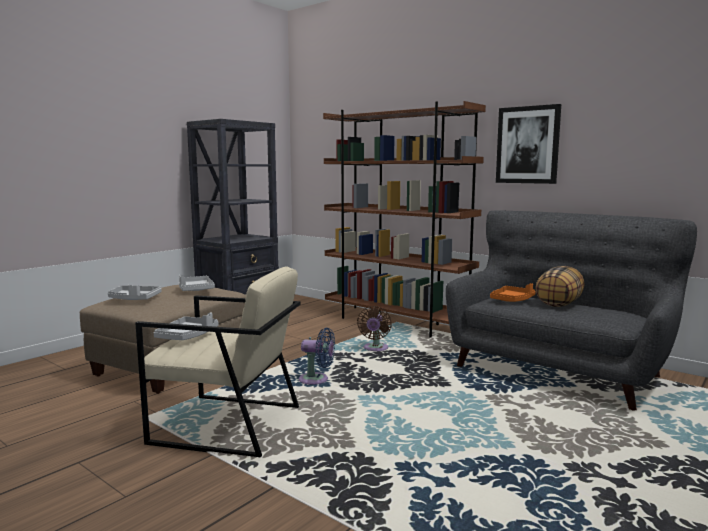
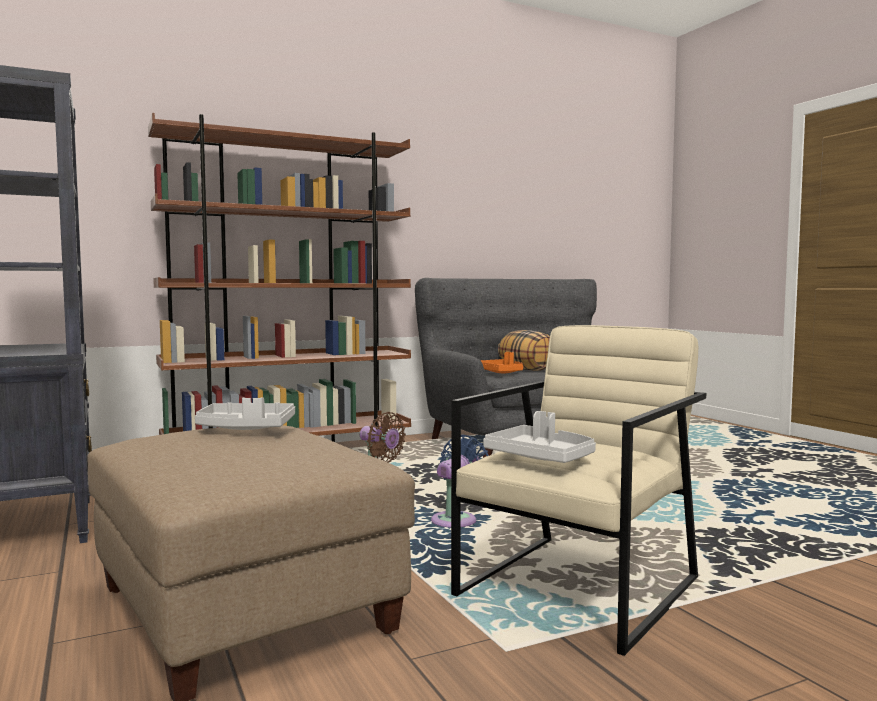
camera: 65 degrees left, 5 degrees down
grey tray [108,285,162,300] -> none
picture [496,104,561,184] -> none

